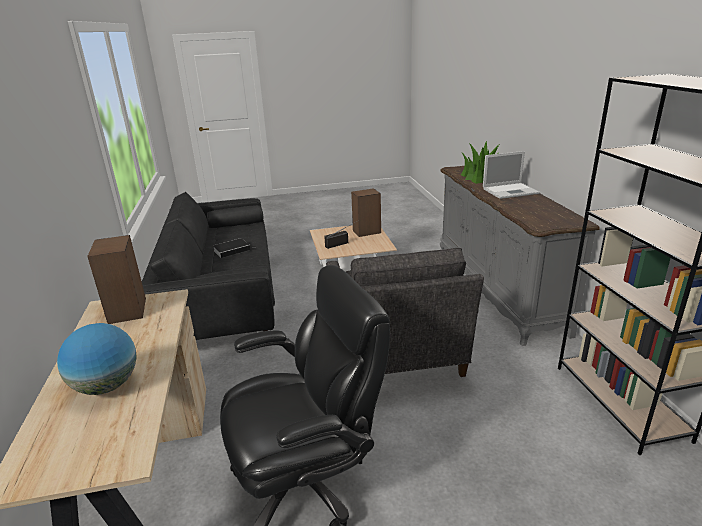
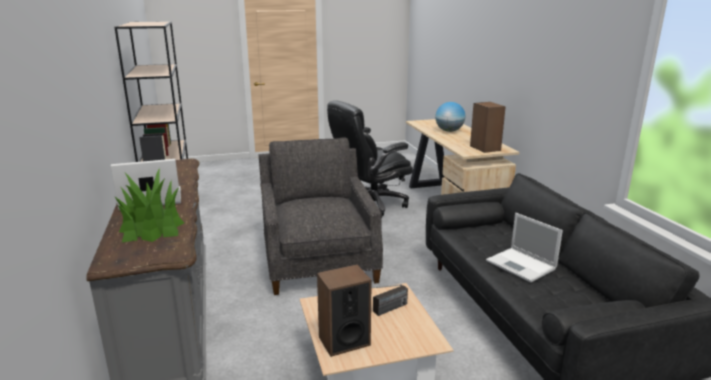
camera: 175 degrees right, 5 degrees down
book [213,238,250,258] -> laptop [486,213,563,282]

